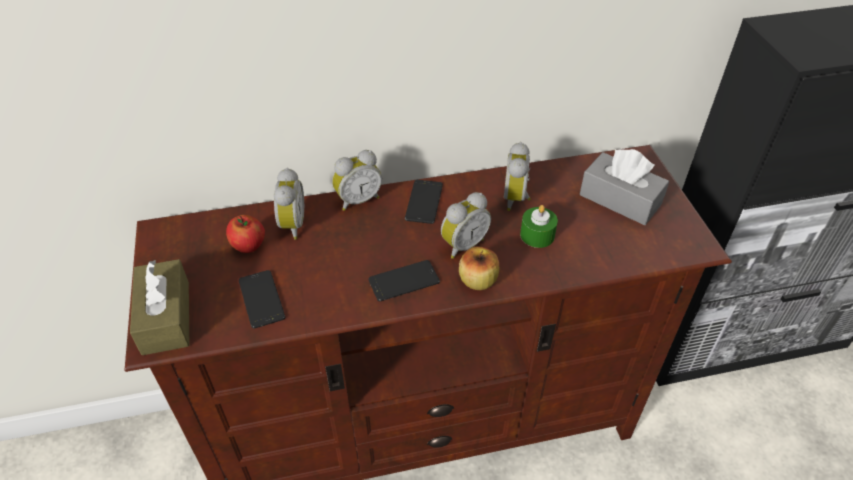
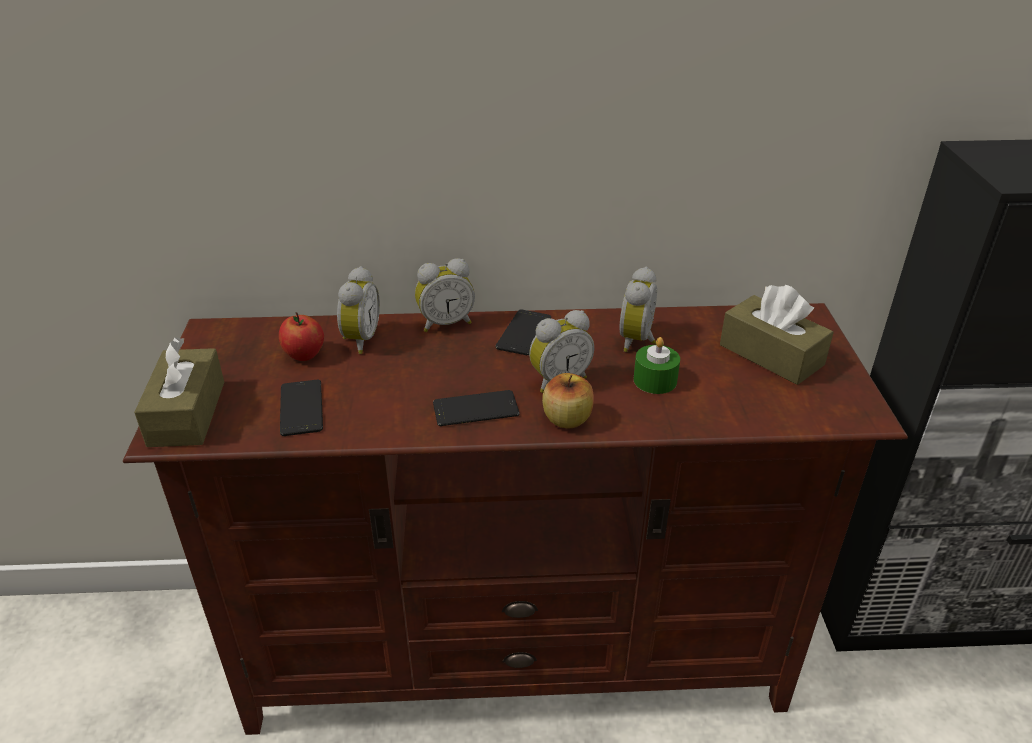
camera: 10 degrees right, 10 degrees down
grey tissue box [580,149,669,225] -> brown tissue box [720,285,834,385]

